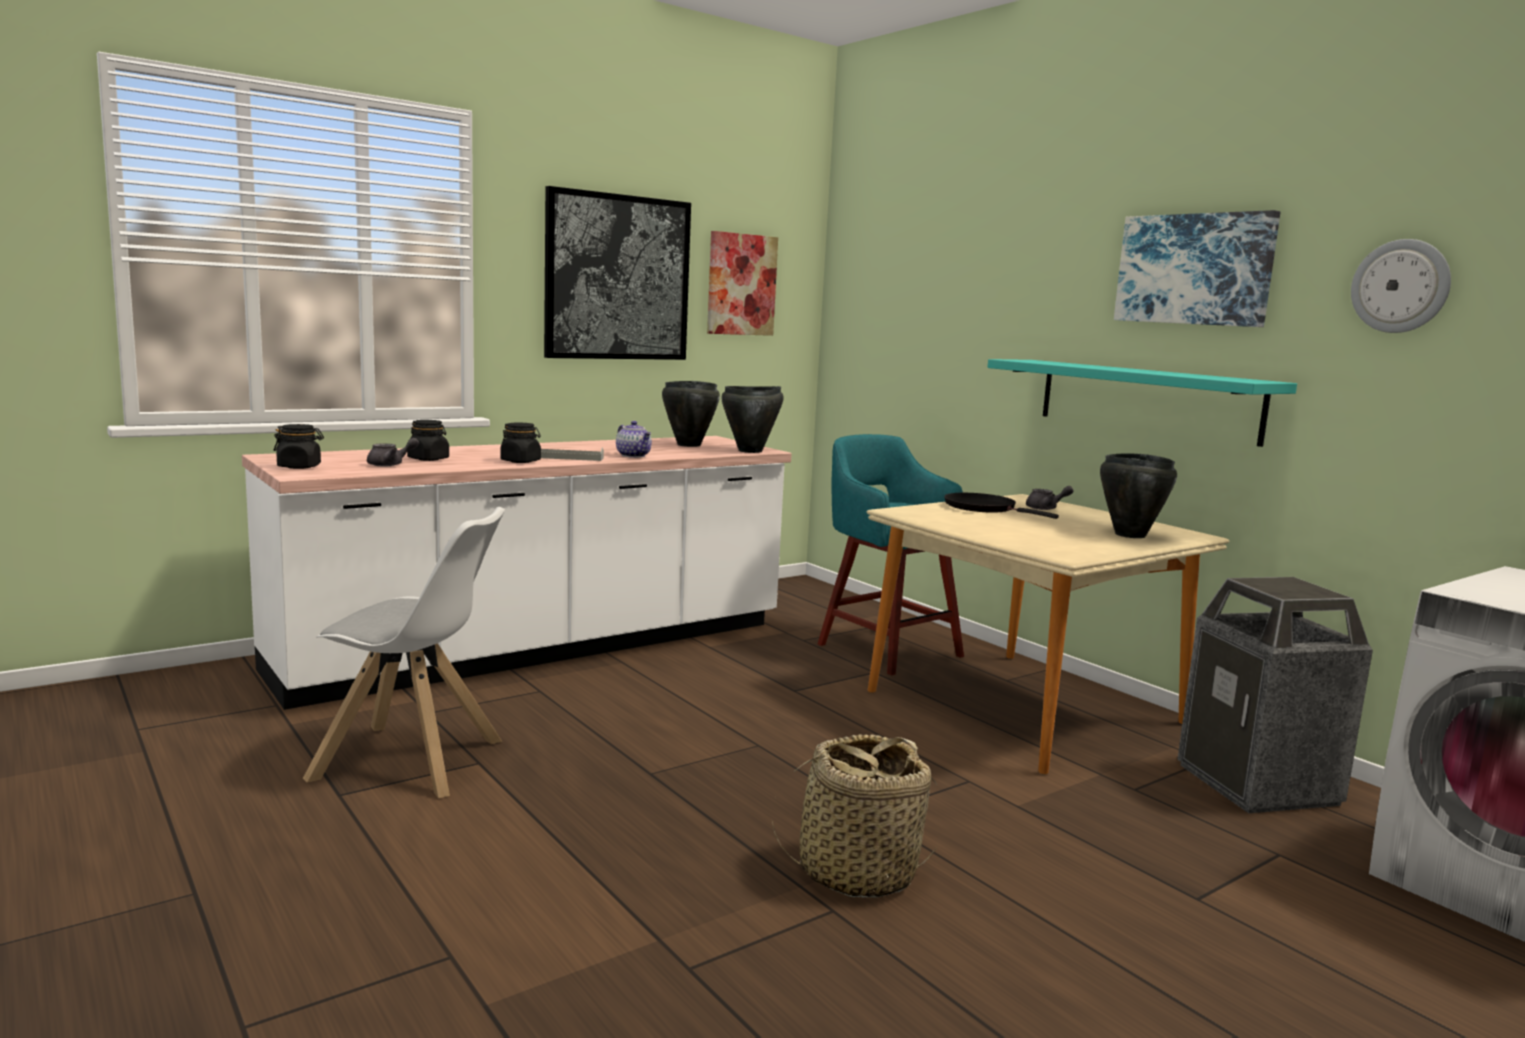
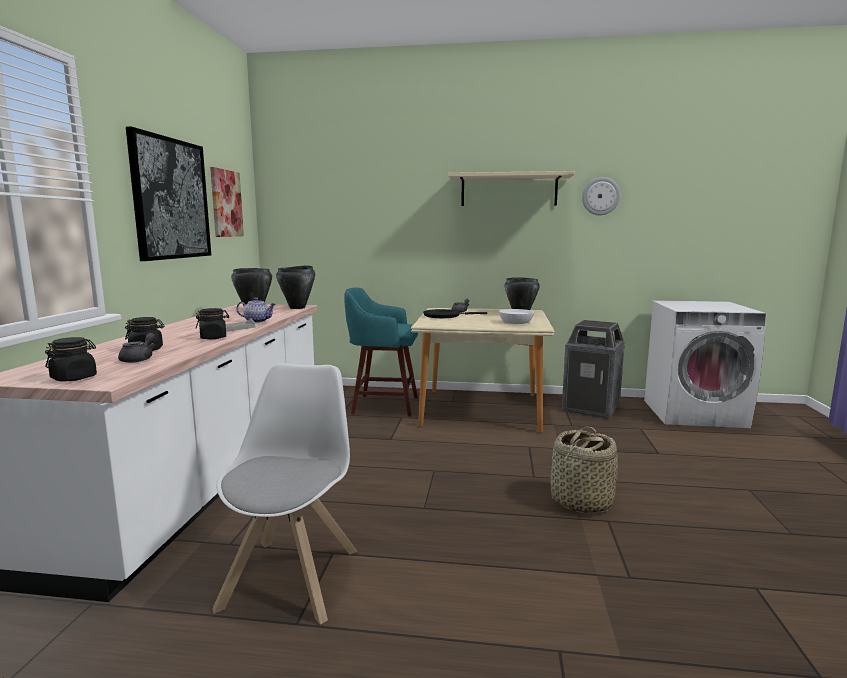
camera: 45 degrees left, 0 degrees up
chair [303,507,505,798] -> chair turned 45 degrees counterclockwise [212,363,358,625]
turquoise shelf [987,359,1297,447] -> none
picture [1114,210,1281,327] -> beige shelf [448,171,575,206]
none -> white bowl [499,309,534,324]

